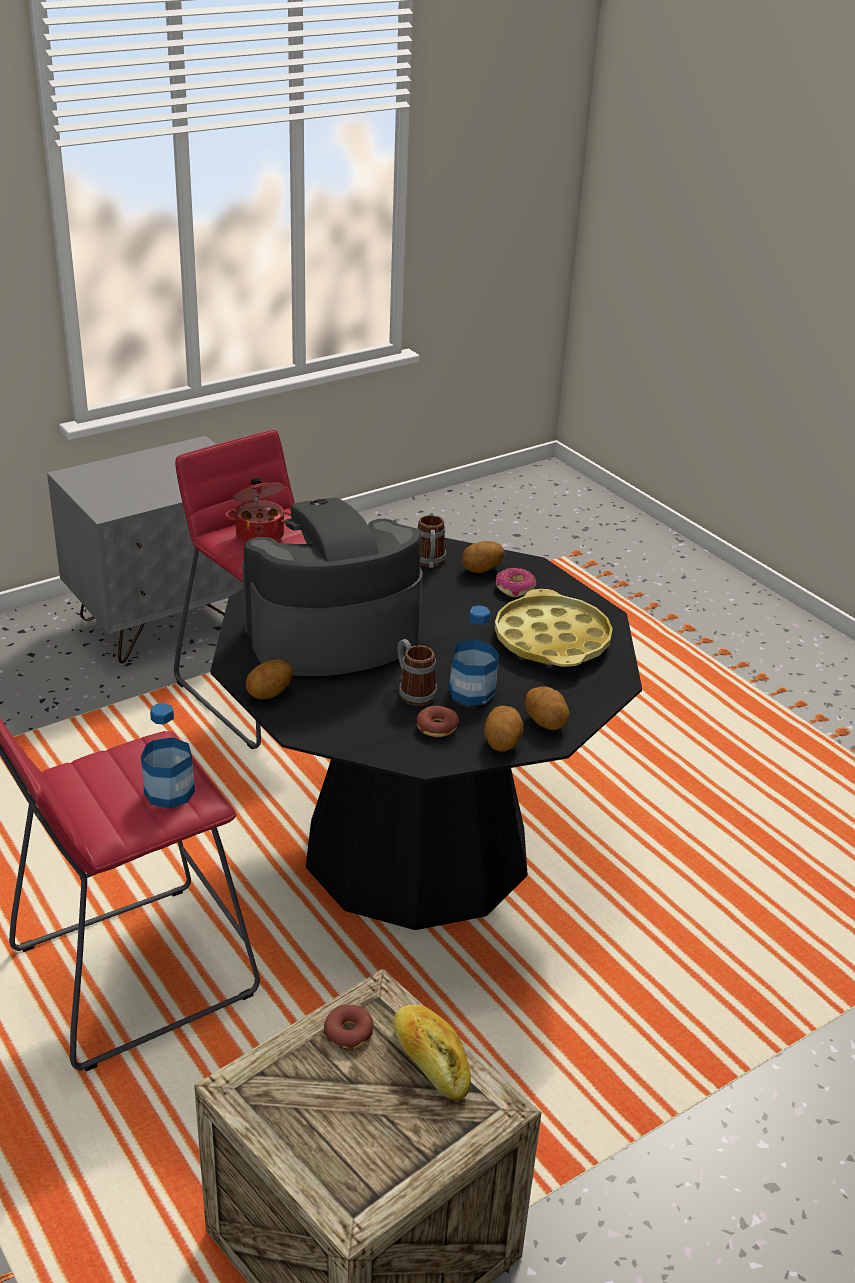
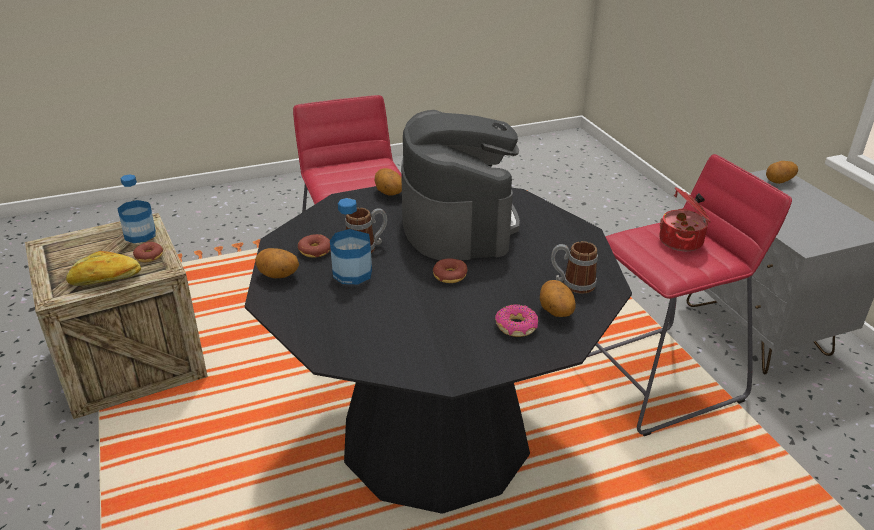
camera: 105 degrees right, 0 degrees up
bottle [141,703,195,809] -> bottle moved to [117,174,156,243]
yellow tray [495,589,613,667] -> none
potato [525,686,569,731] -> potato moved to [766,161,798,184]
none -> donut [433,258,467,283]

